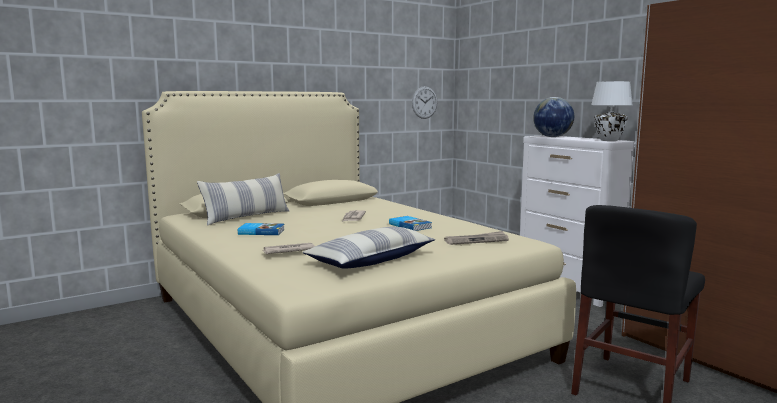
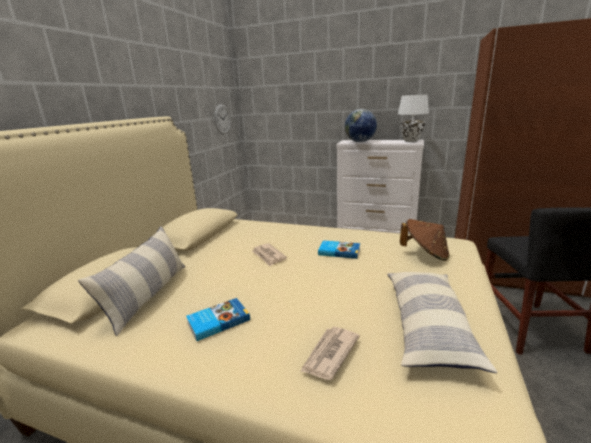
camera: 35 degrees left, 10 degrees up
newspaper [444,231,509,245] -> brown hat [400,219,449,261]

